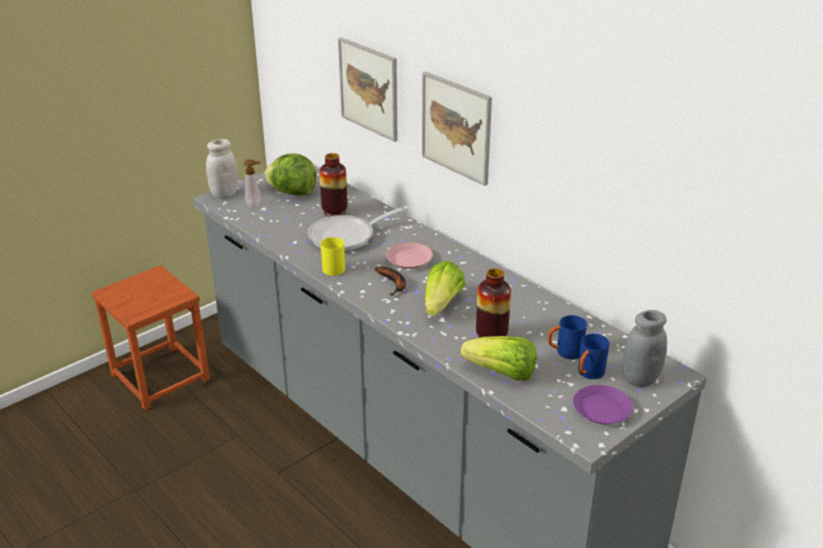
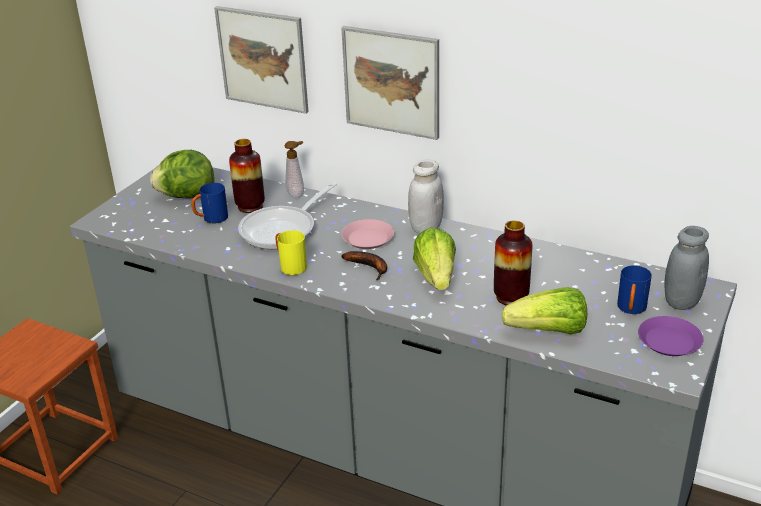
camera: 20 degrees left, 0 degrees up
white jar [206,139,238,198] -> white jar moved to [408,160,444,234]
soap dispenser [244,159,261,209] -> soap dispenser moved to [285,141,304,198]
blue mug [548,315,587,359] -> blue mug moved to [191,183,228,223]

